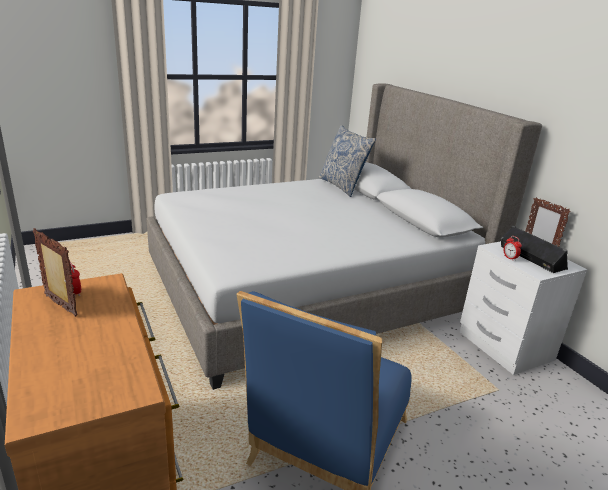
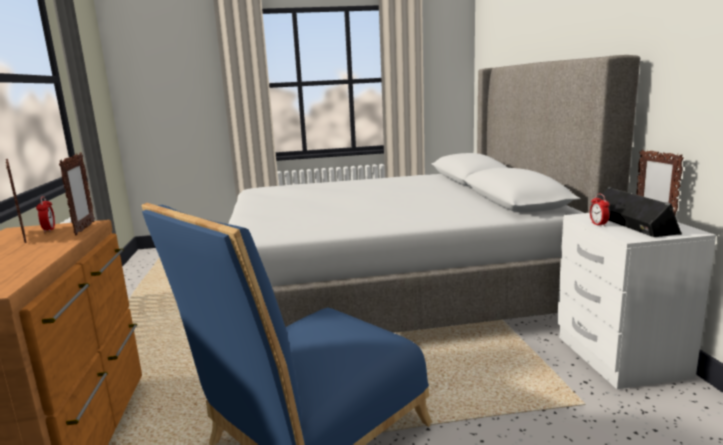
camera: 20 degrees right, 10 degrees down
pillow [319,125,376,197] -> none
none -> picture frame [59,152,95,235]

